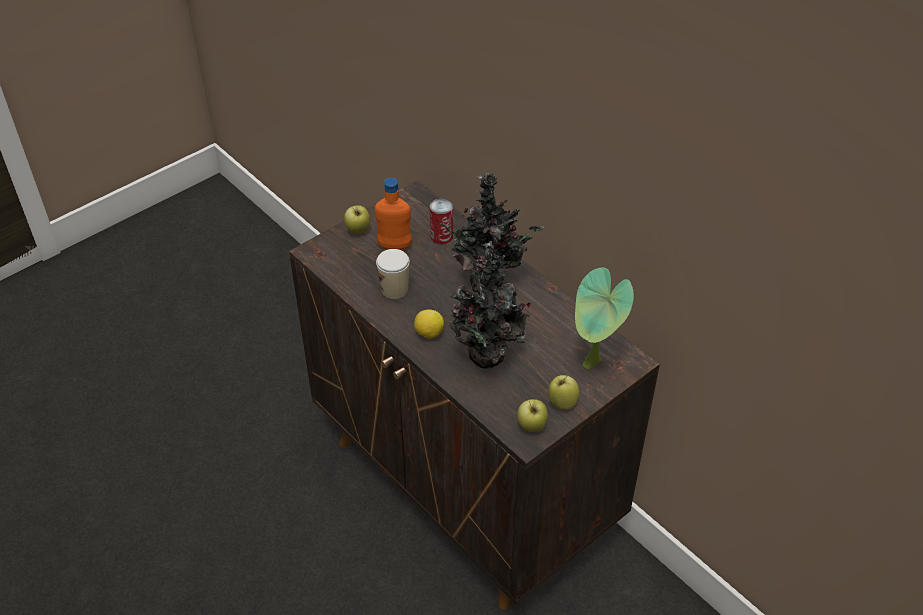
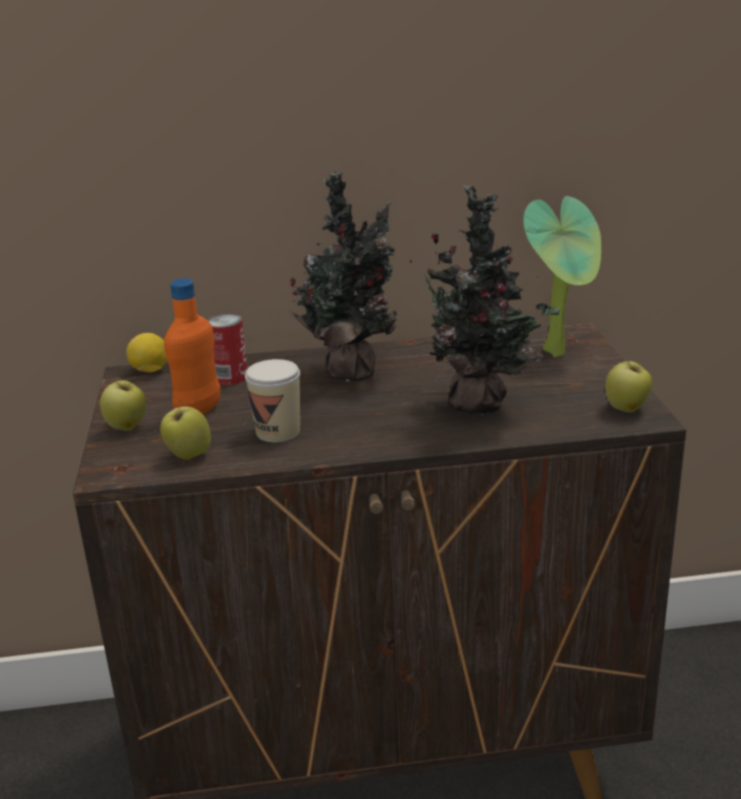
camera: 55 degrees left, 20 degrees down
lemon [414,310,444,339] -> lemon moved to [126,333,167,372]
apple [549,375,579,410] -> apple moved to [160,400,211,460]

